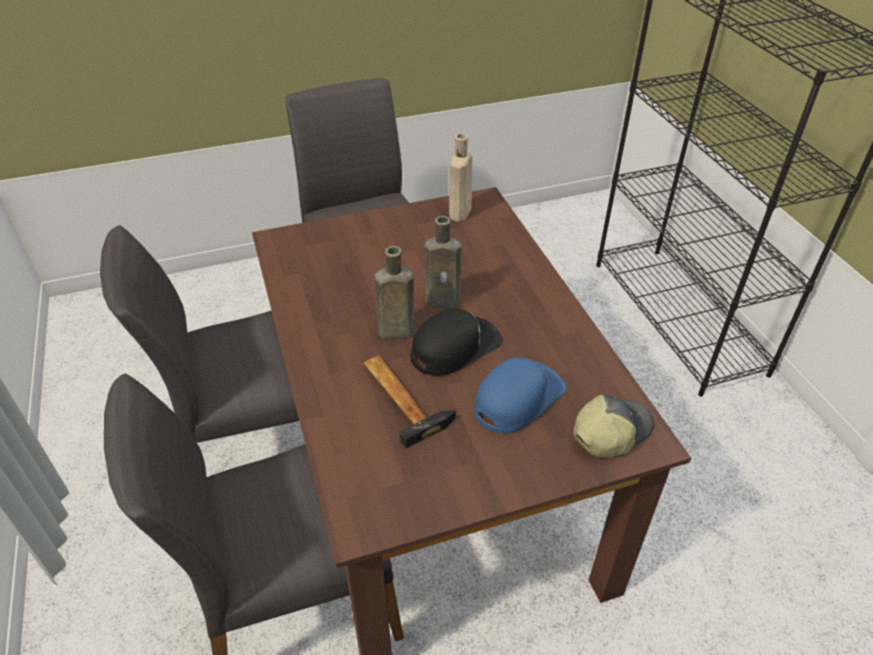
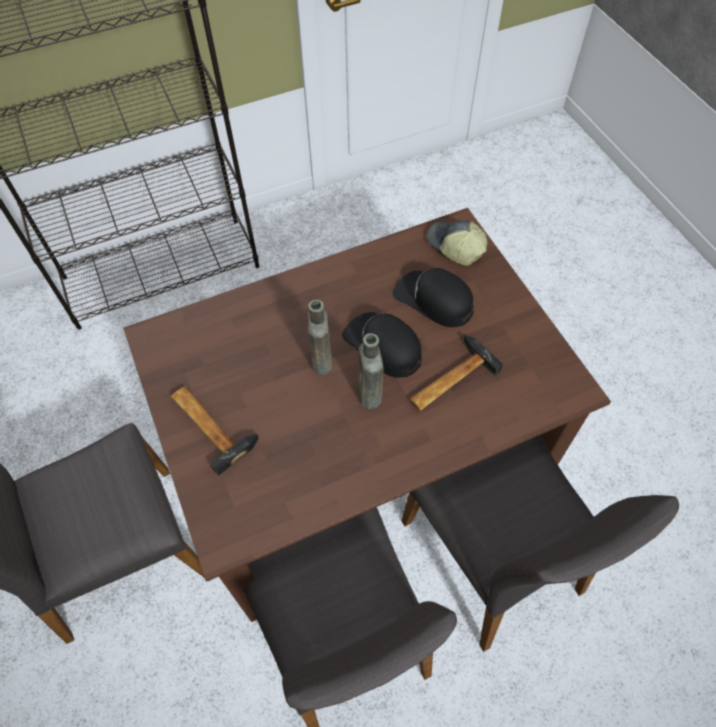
camera: 95 degrees left, 15 degrees up
beige bottle [449,133,473,222] -> none
blue cap [474,357,567,433] -> black cap [393,268,474,327]
none -> hammer [171,386,259,476]

